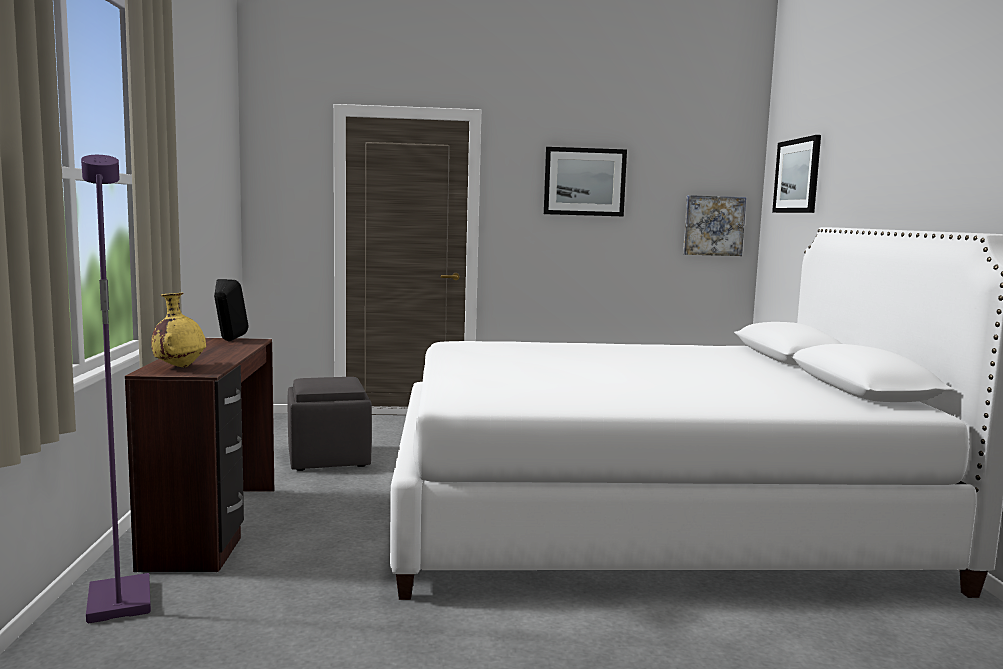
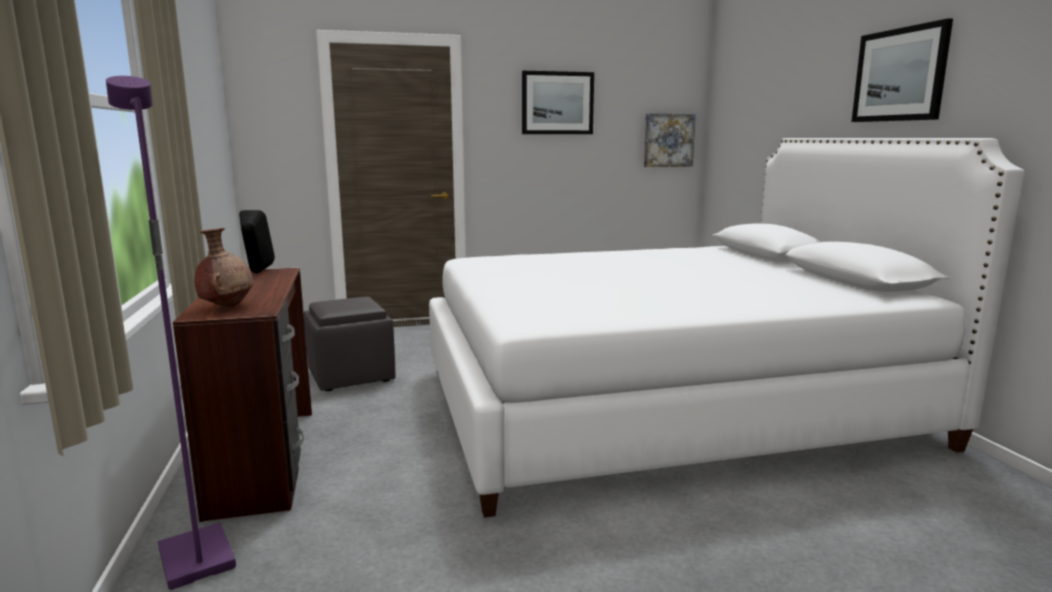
camera: 10 degrees left, 5 degrees up
yellow vase [151,293,206,367] -> brown vase [194,228,254,307]
picture [772,135,821,213] -> picture moved to [852,18,953,122]

